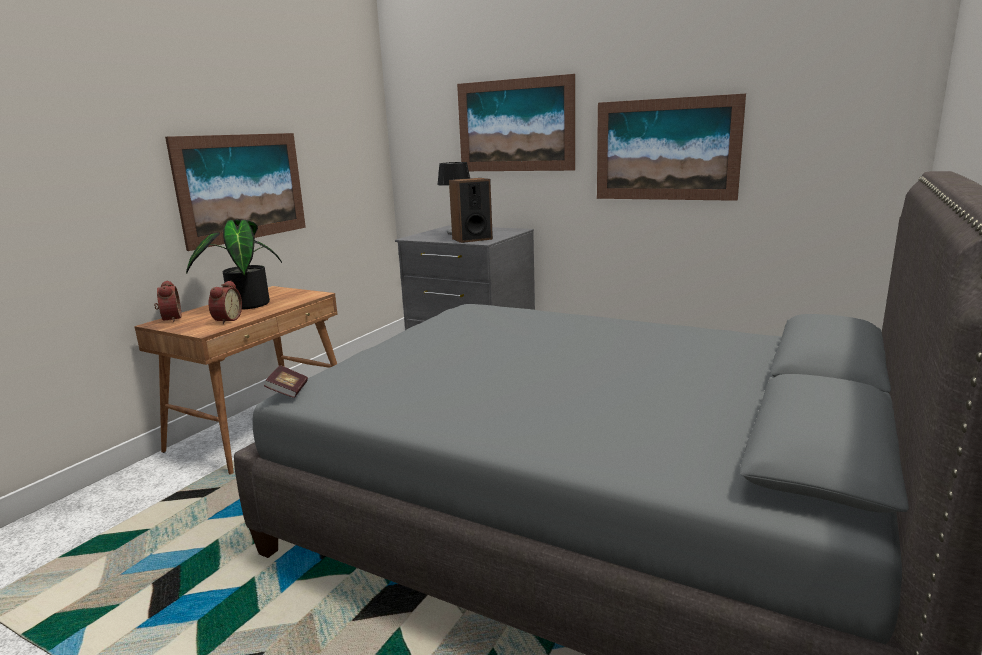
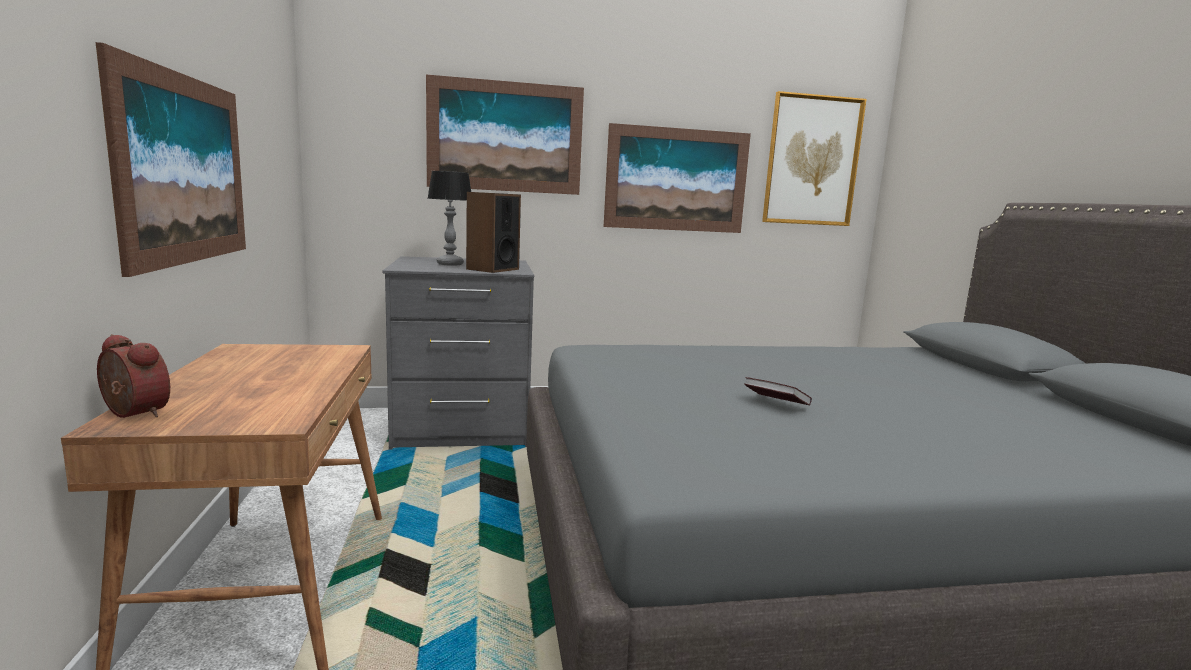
camera: 40 degrees left, 5 degrees down
potted plant [186,219,282,309] -> none
alarm clock [208,280,242,324] -> none
book [264,365,308,398] -> book moved to [744,377,812,406]
none -> picture [762,91,867,226]

